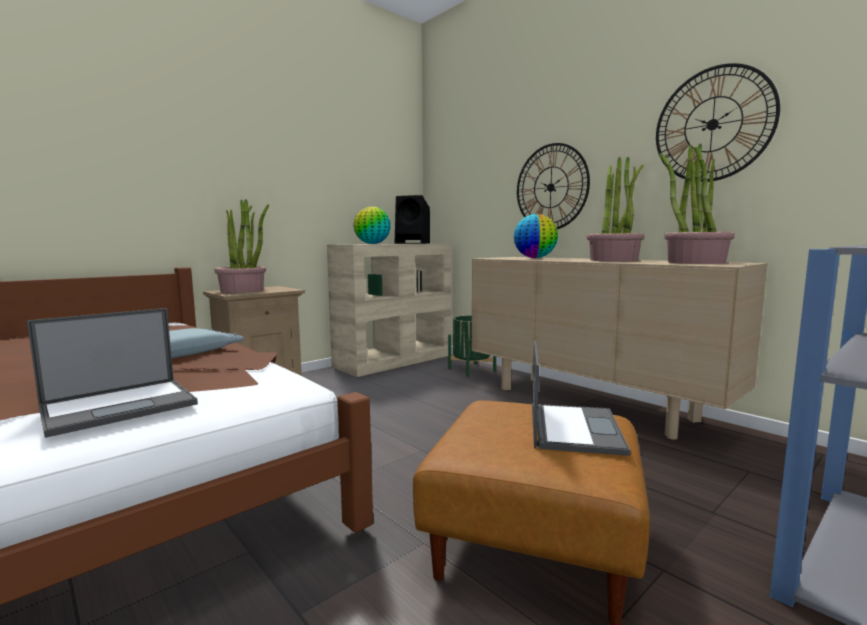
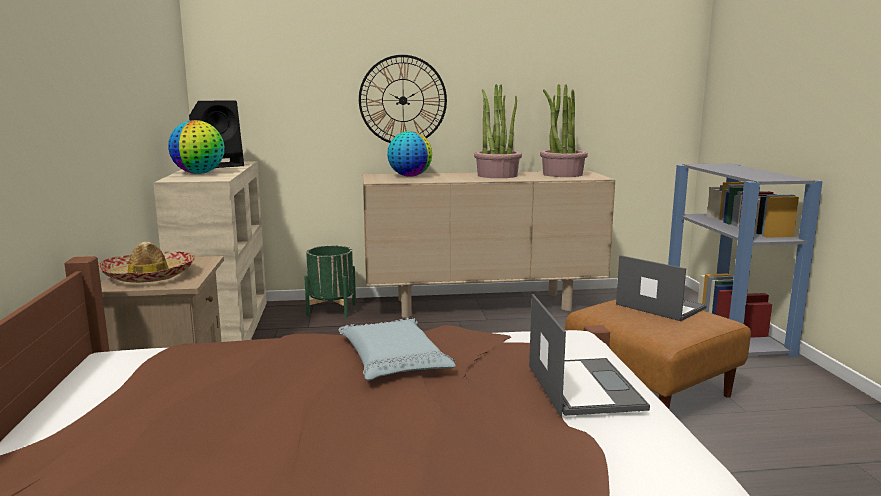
camera: 55 degrees left, 5 degrees up
potted plant [214,199,269,293] -> hat [99,242,195,283]
wall clock [656,63,780,182] -> none

